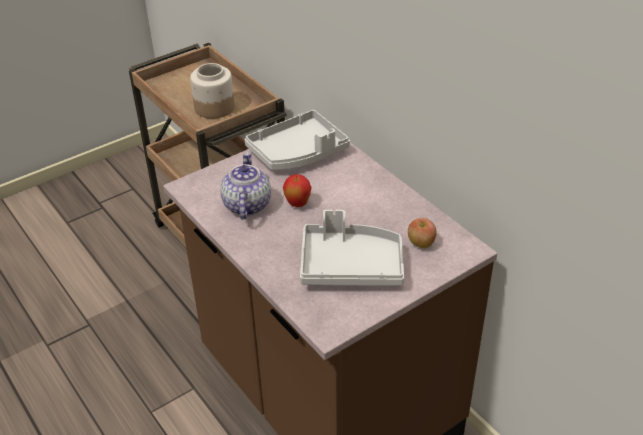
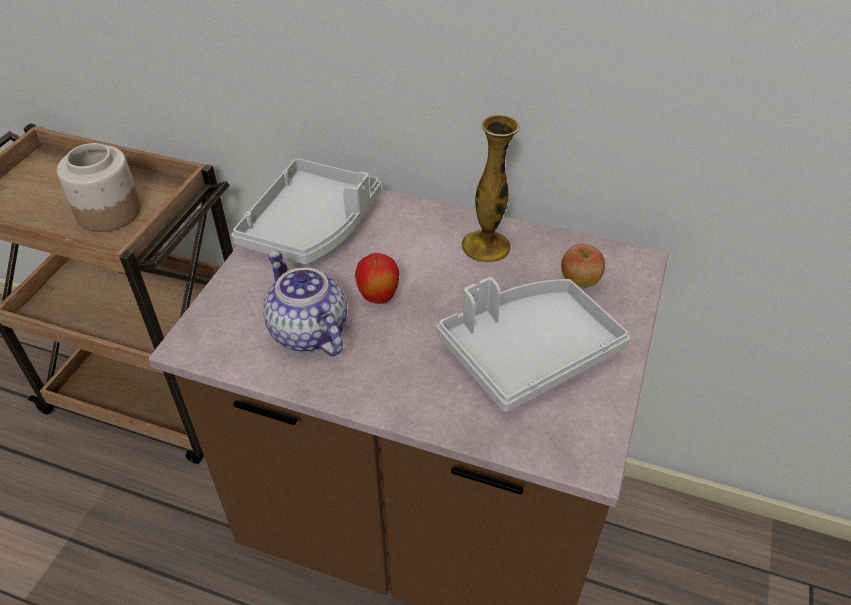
camera: 35 degrees left, 5 degrees up
none -> vase [461,115,520,262]

